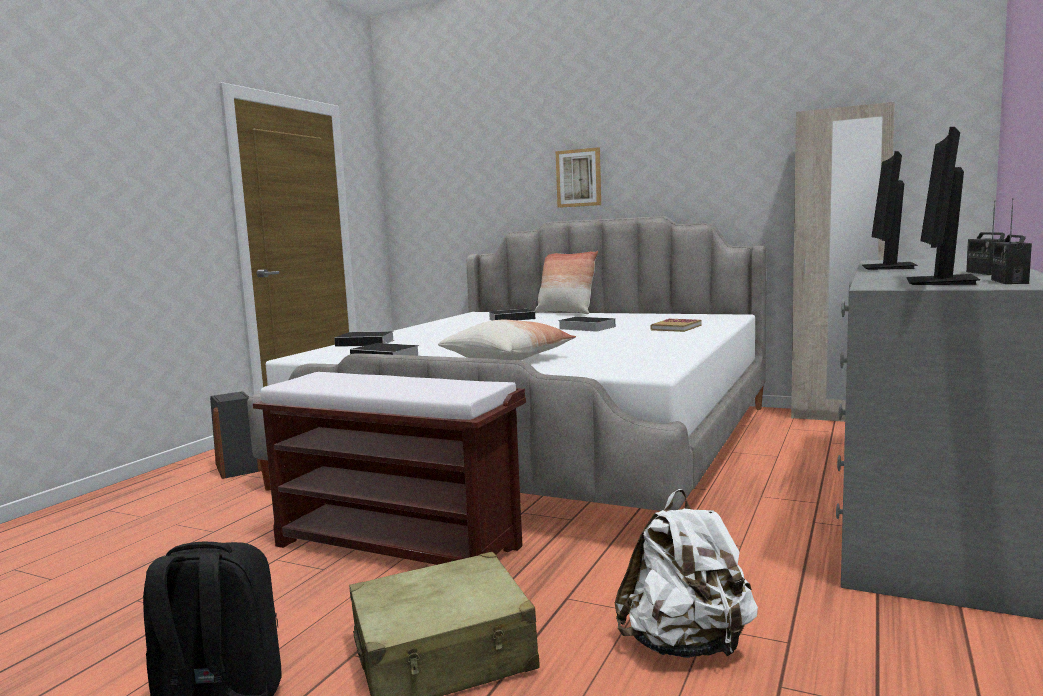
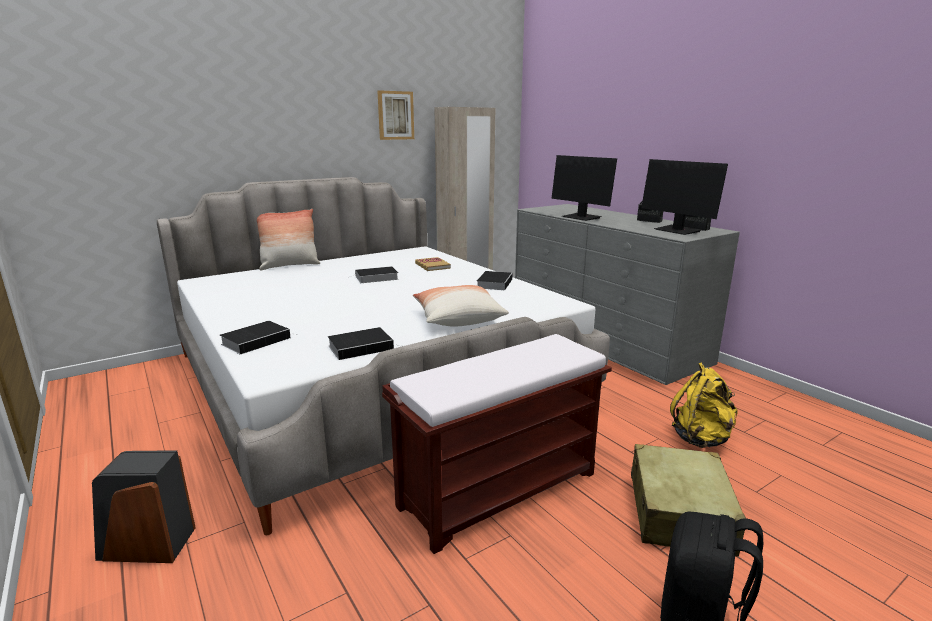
camera: 60 degrees left, 10 degrees up
book [489,309,535,321] -> book moved to [477,271,512,290]
picture [556,147,601,208] -> picture moved to [377,90,414,140]
white backpack [615,489,758,658] -> yellow backpack [670,362,738,448]

